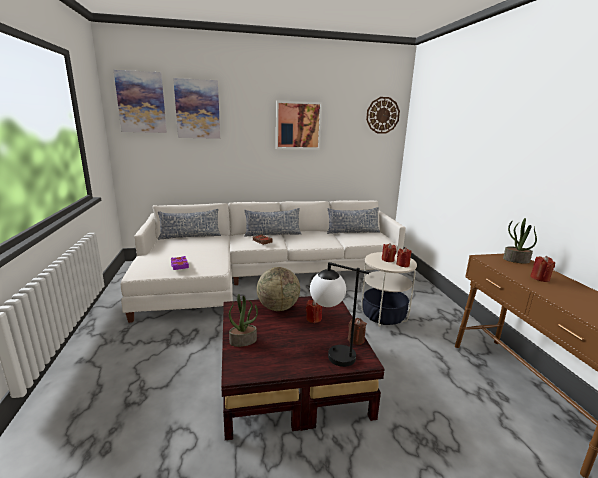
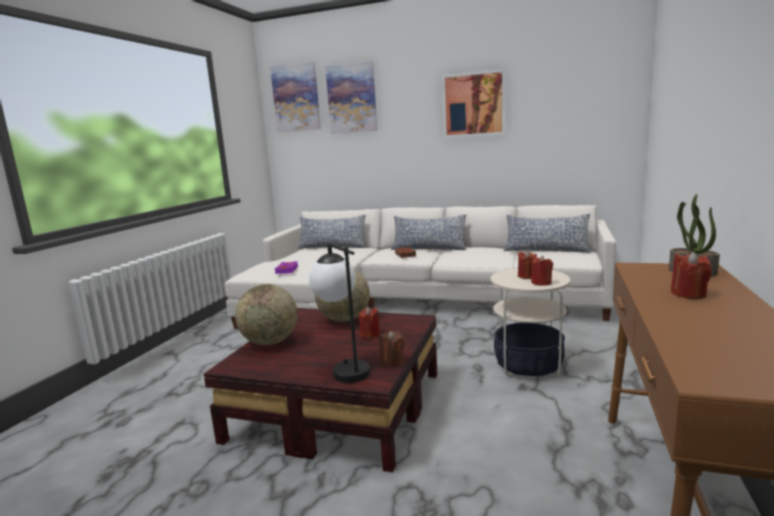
camera: 30 degrees right, 5 degrees down
potted plant [229,294,258,347] -> globe [235,284,297,345]
wall clock [366,97,400,134] -> none

